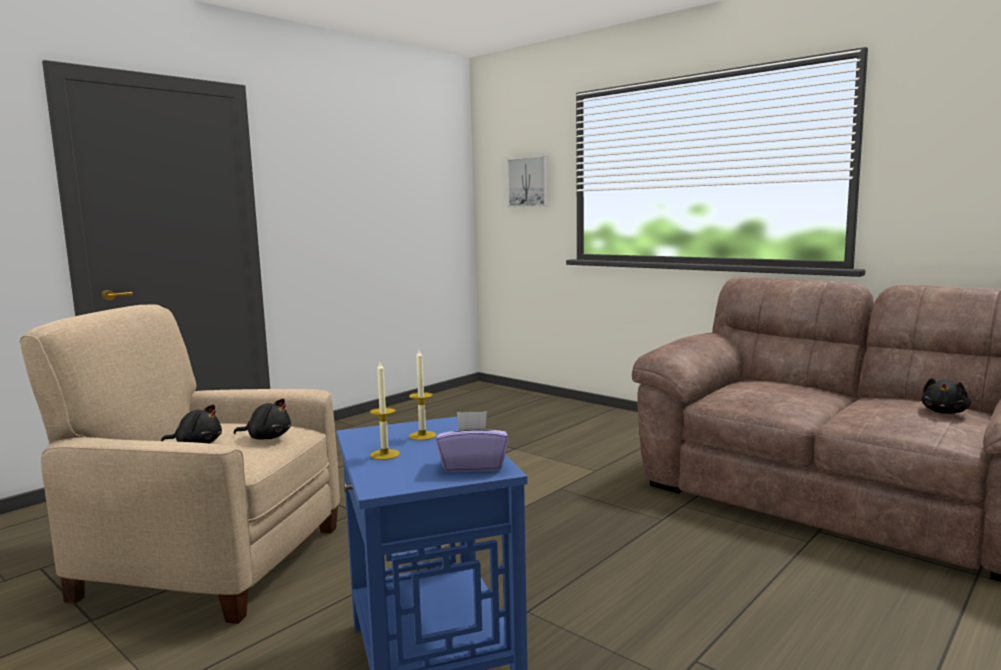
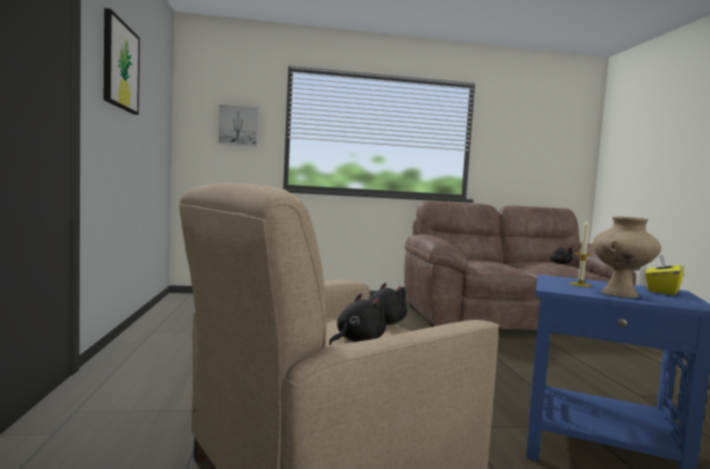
camera: 50 degrees left, 5 degrees down
candle [370,362,400,460] -> beige vase [592,216,661,298]
purple tissue box [436,411,508,472] -> yellow tissue box [645,254,684,295]
none -> picture [104,8,140,115]

